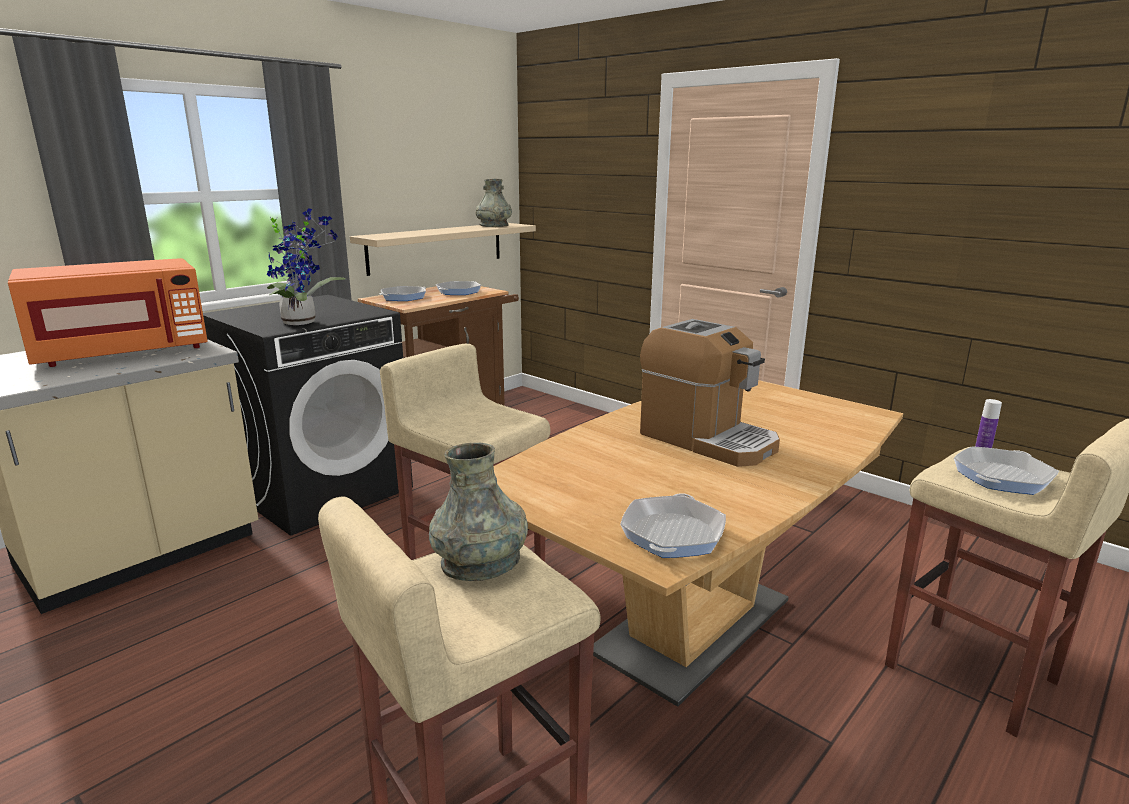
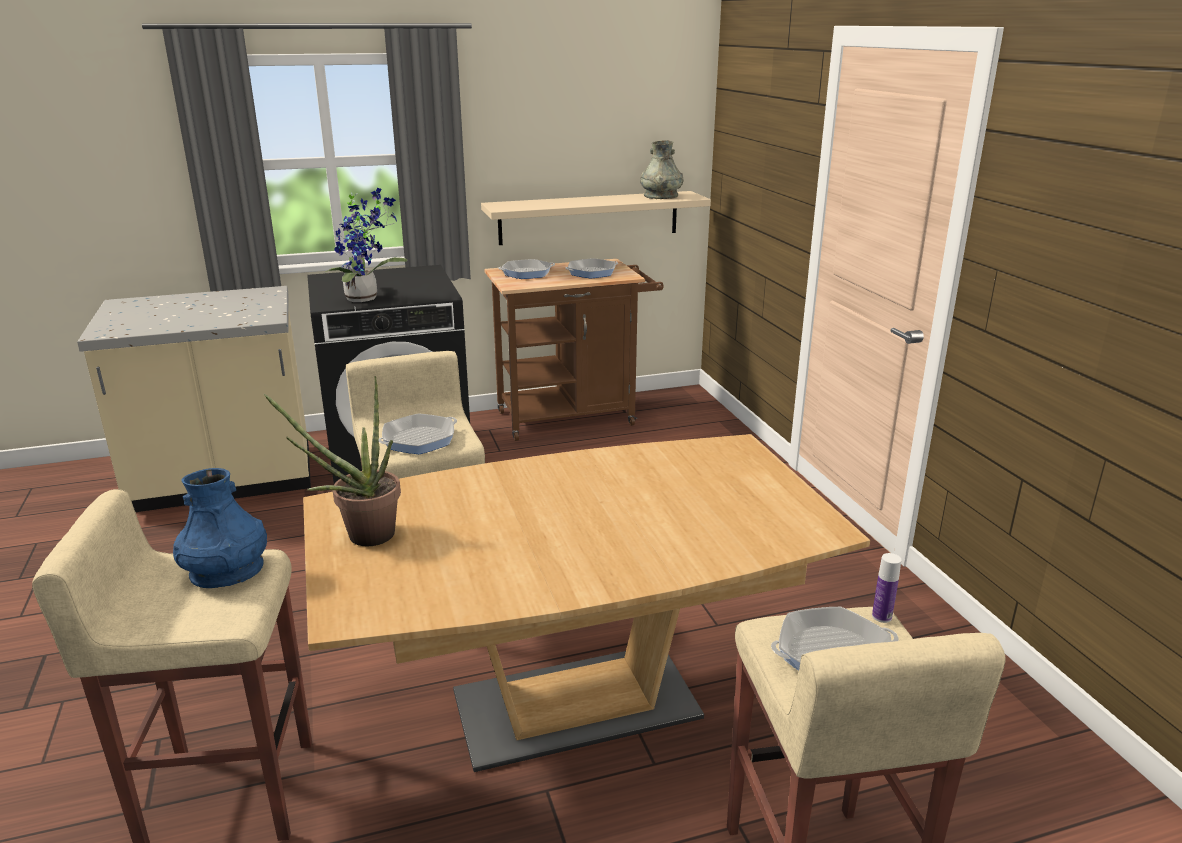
camera: 30 degrees right, 5 degrees up
orange microwave [8,258,208,367] -> none
grey vase [429,443,528,581] -> blue vase [173,468,267,588]
frying pan [620,493,726,558] -> frying pan moved to [379,413,457,454]
coffee machine [640,319,780,467] -> none
none -> potted plant [264,376,401,546]

